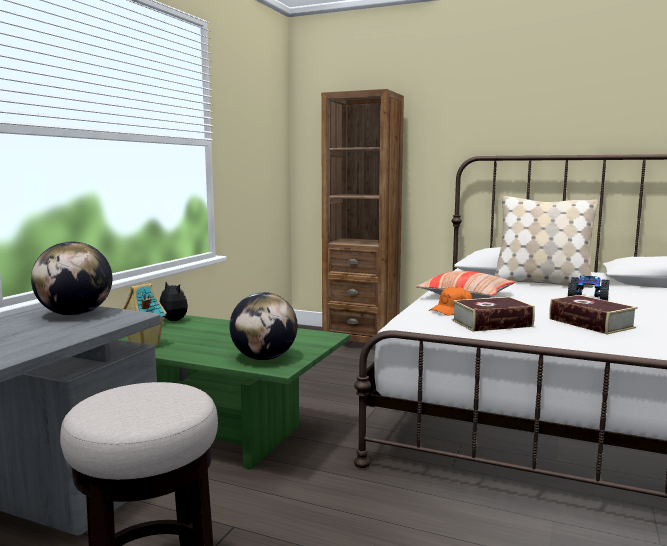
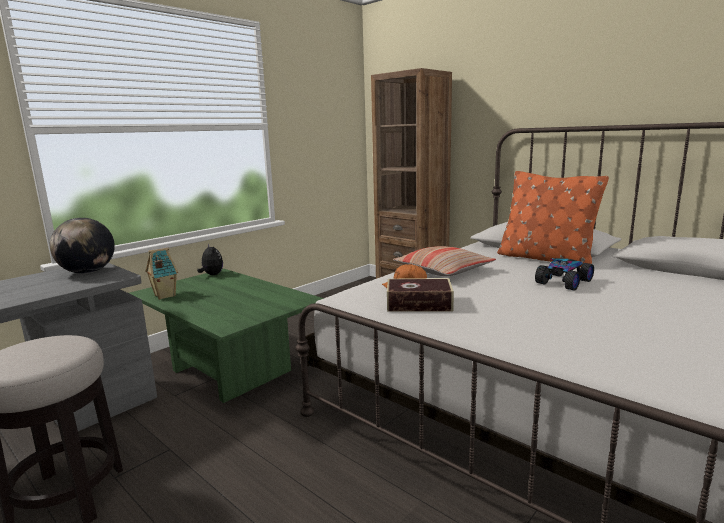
camera: 20 degrees right, 5 degrees up
globe [229,292,298,360] -> none
beige pillow [494,196,598,288] -> orange pillow [497,171,609,267]
book [549,295,638,334] -> none

